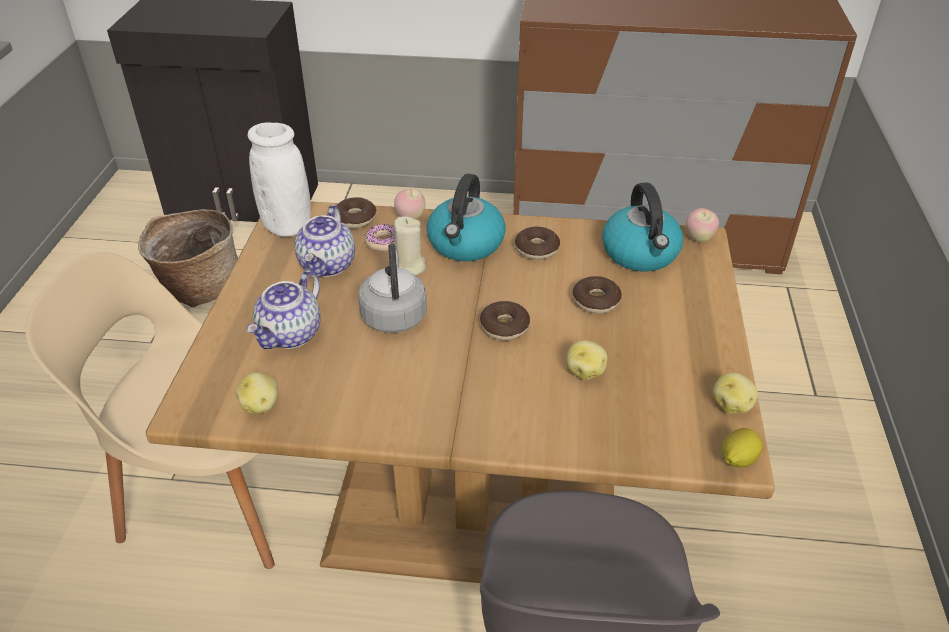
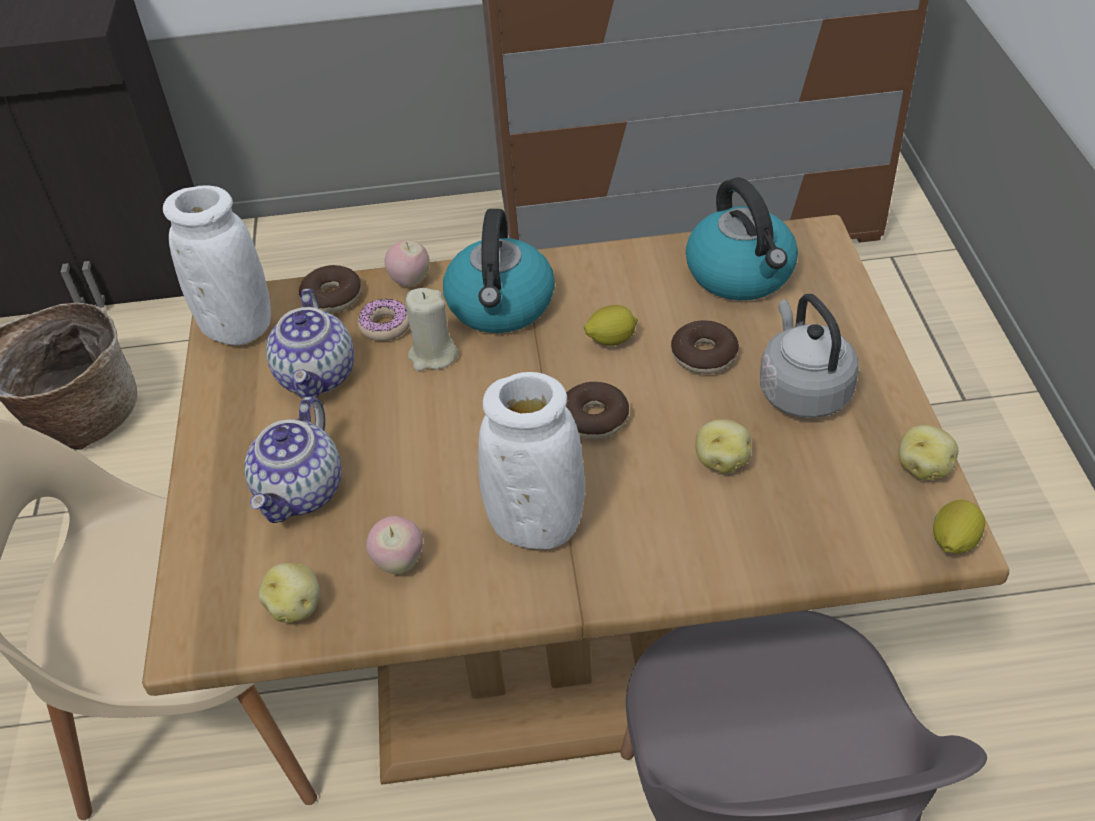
camera: 10 degrees left, 5 degrees up
grey kettle [358,243,427,333] -> grey kettle moved to [760,294,859,418]
donut [515,226,560,260] -> none
apple [686,208,719,242] -> apple moved to [366,516,423,574]
none -> white vase [478,372,585,549]
none -> lemon [584,305,638,346]

